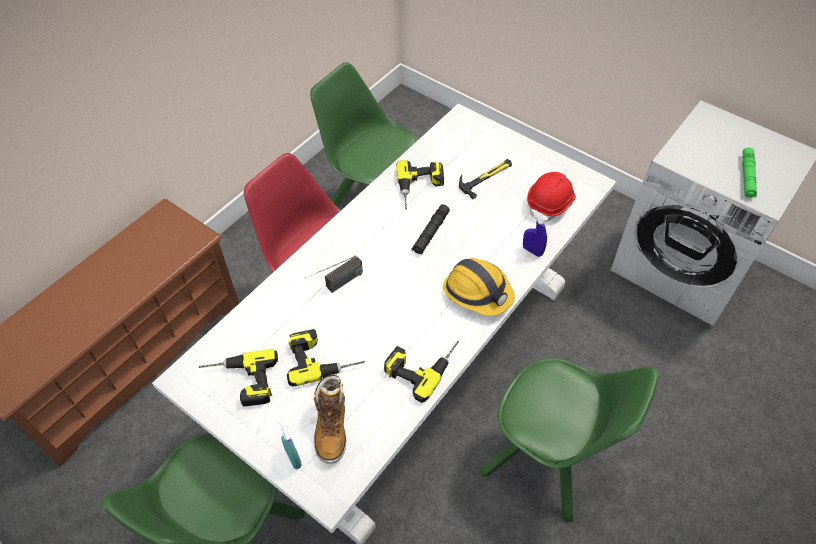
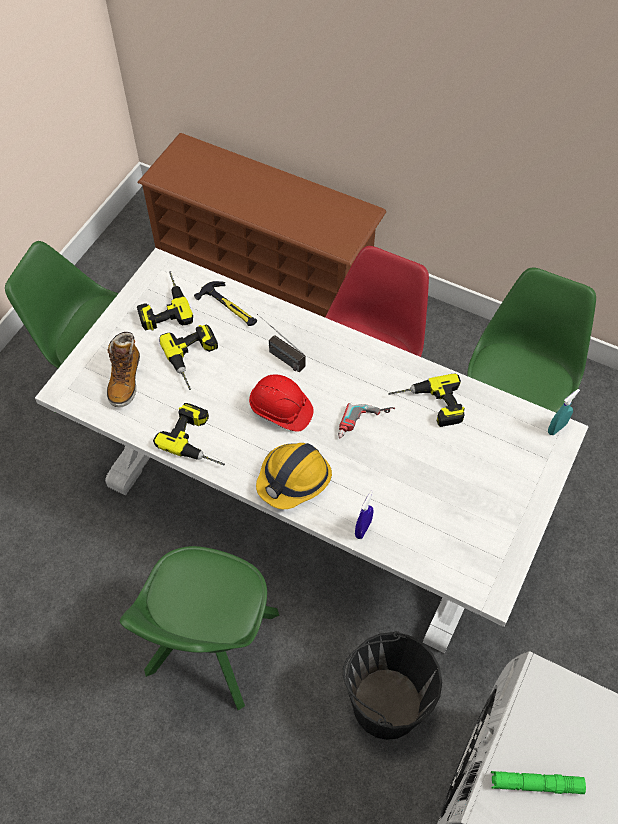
camera: 80 degrees right, 5 degrees up
turquoise spray bottle [278,419,302,469] -> turquoise spray bottle moved to [548,389,580,435]
boot [314,374,347,464] -> boot turned 75 degrees counterclockwise [107,332,140,407]
black flashlight [411,204,450,255] -> power drill [338,403,395,438]
hammer [459,159,512,199] -> hammer moved to [194,281,257,326]
red hard hat [527,172,576,222] -> red hard hat moved to [249,374,314,432]
none -> black bucket [343,631,442,740]

